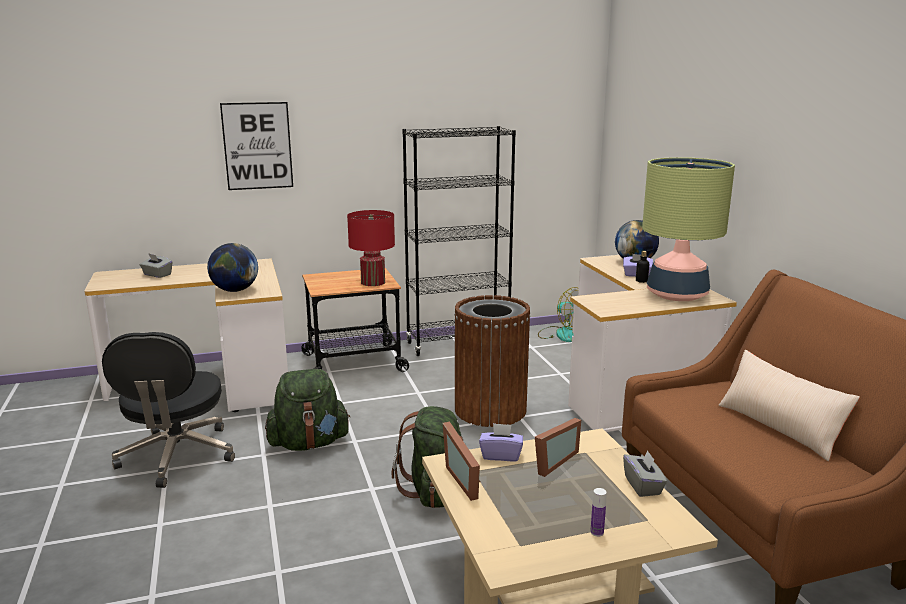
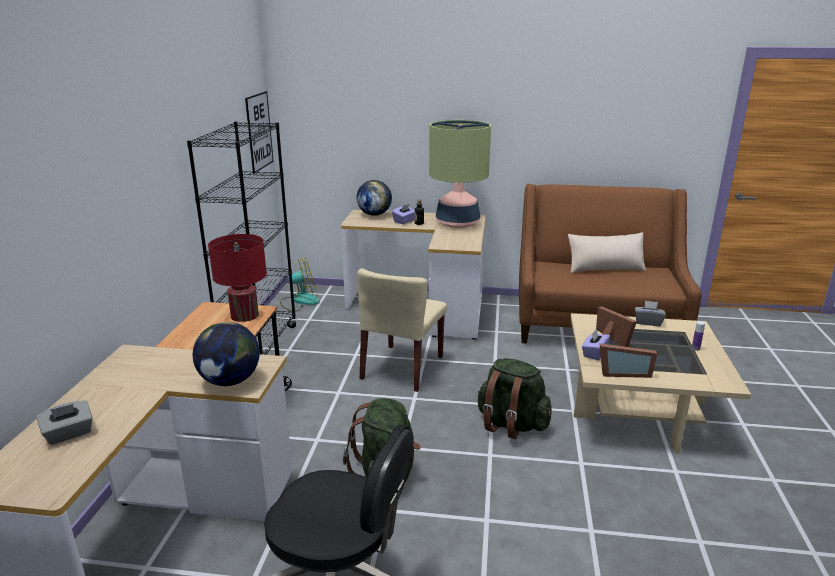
camera: 65 degrees left, 5 degrees up
picture [220,102,293,190] -> picture moved to [245,91,273,174]
brown trash can [454,295,531,427] -> beige chair [357,268,447,392]

